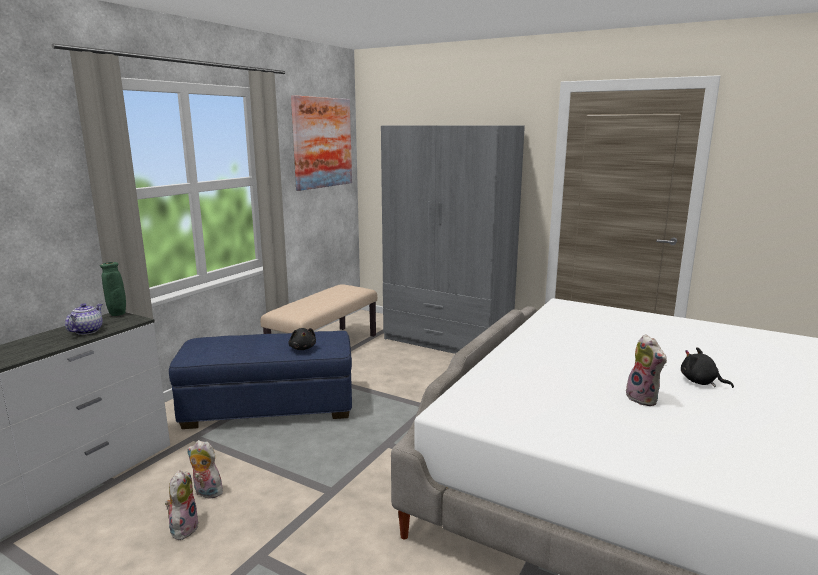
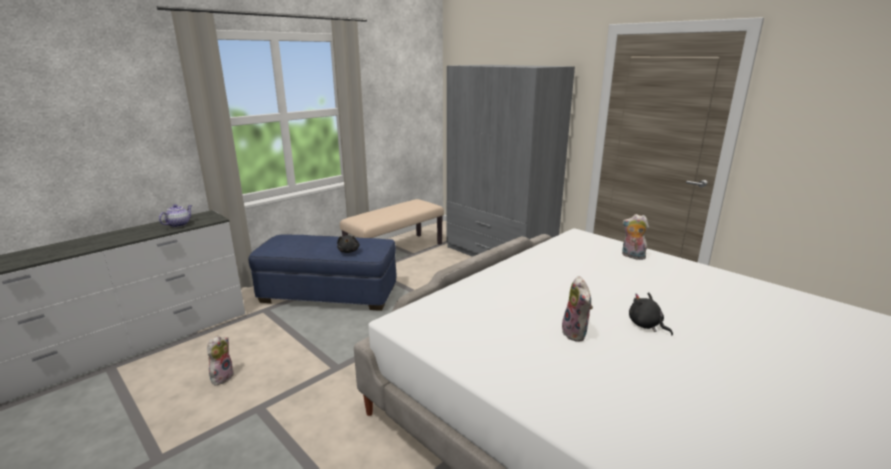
camera: 15 degrees right, 5 degrees up
green vase [100,262,126,316] -> none
plush toy [187,440,227,498] -> plush toy moved to [622,214,649,260]
picture [291,95,352,191] -> none

